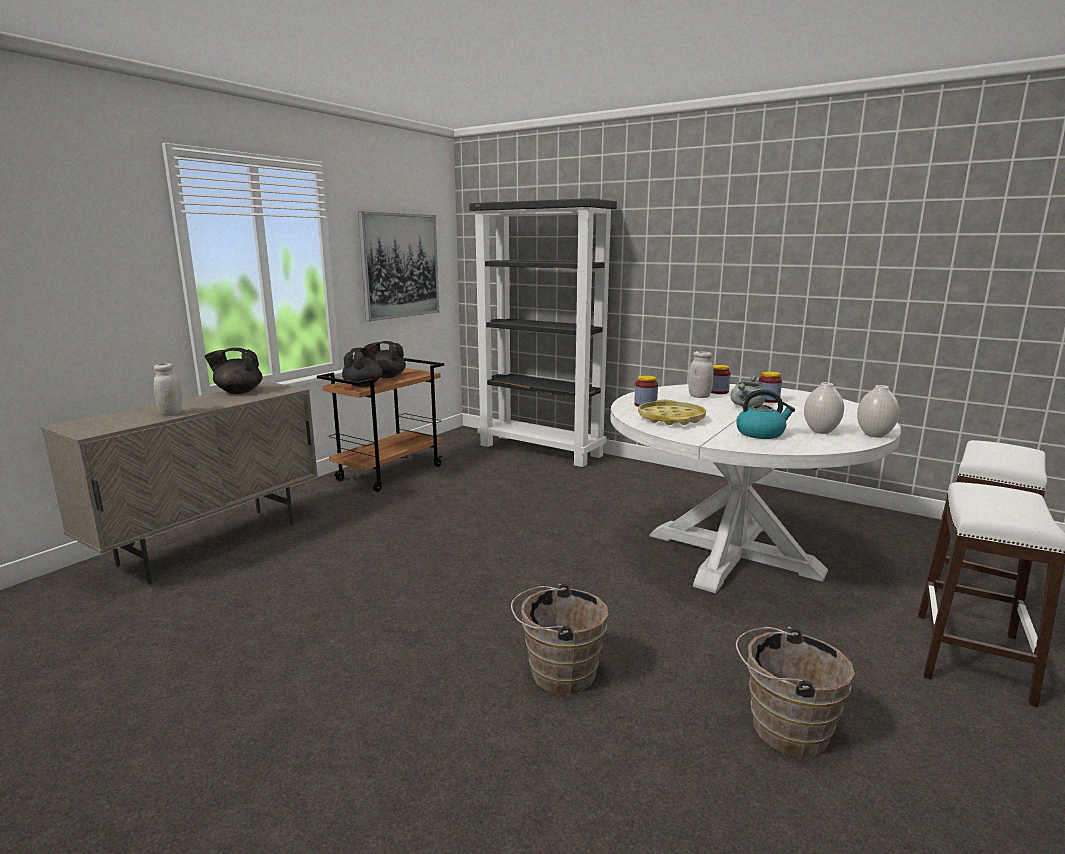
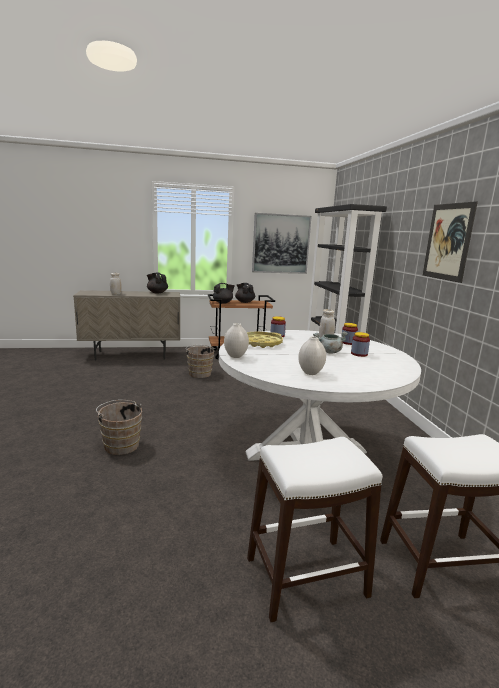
camera: 45 degrees right, 0 degrees up
kettle [736,389,795,439] -> none
brown bucket [736,627,855,757] -> brown bucket moved to [186,345,214,378]
white vase [857,385,900,438] -> white vase moved to [224,323,249,358]
none -> picture [423,201,478,283]

